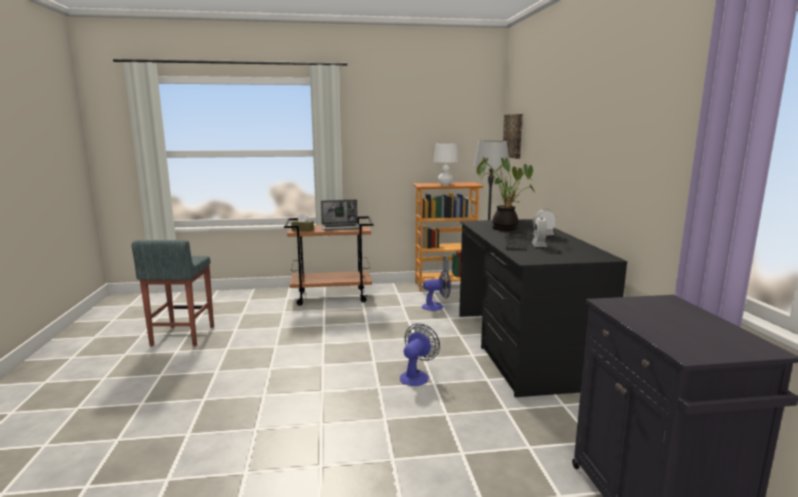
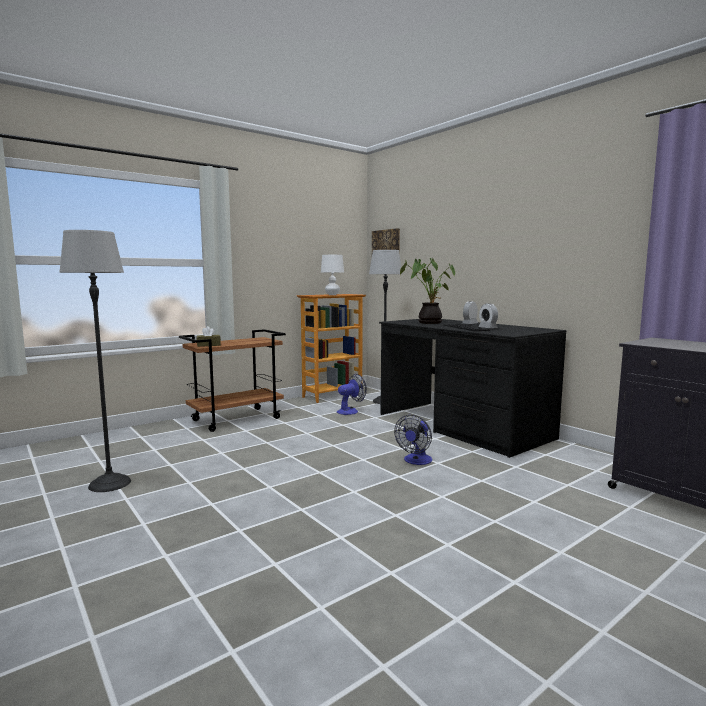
camera: 30 degrees left, 5 degrees down
grey stool [132,240,214,347] -> floor lamp [59,230,131,492]
laptop [321,200,359,230] -> none
fan [400,324,440,386] -> fan turned 150 degrees counterclockwise [394,415,432,465]

